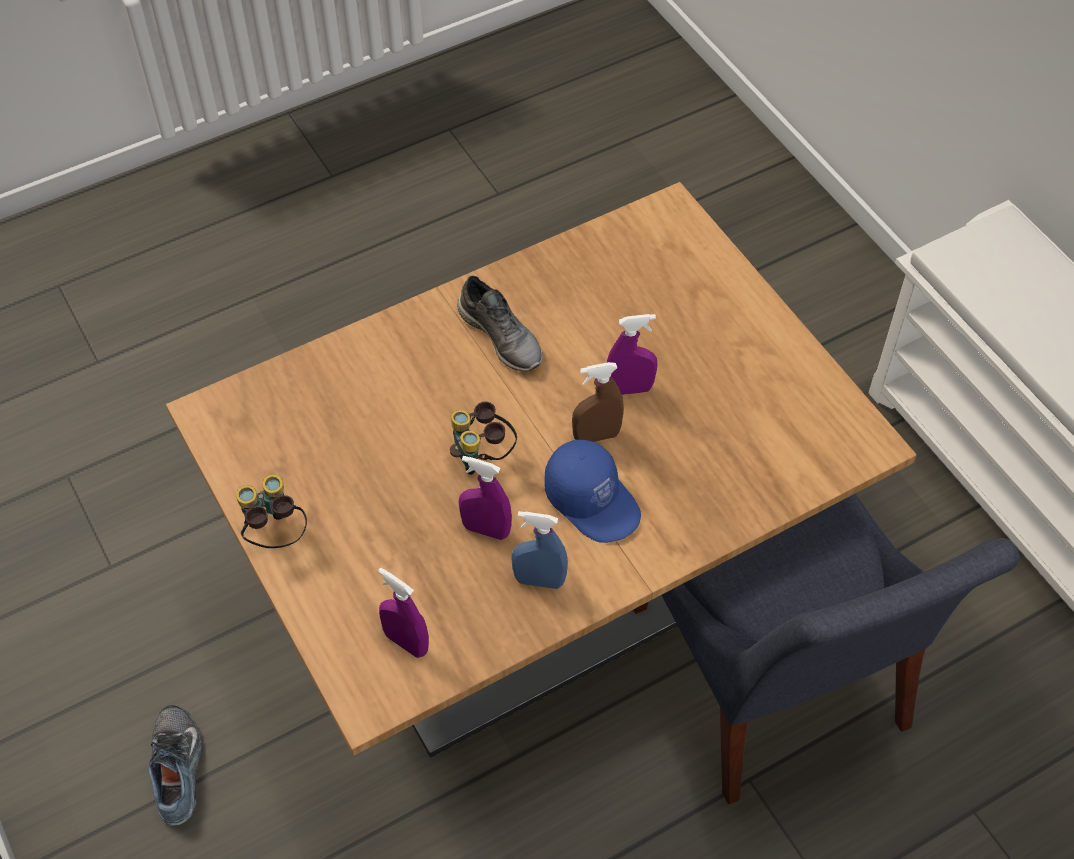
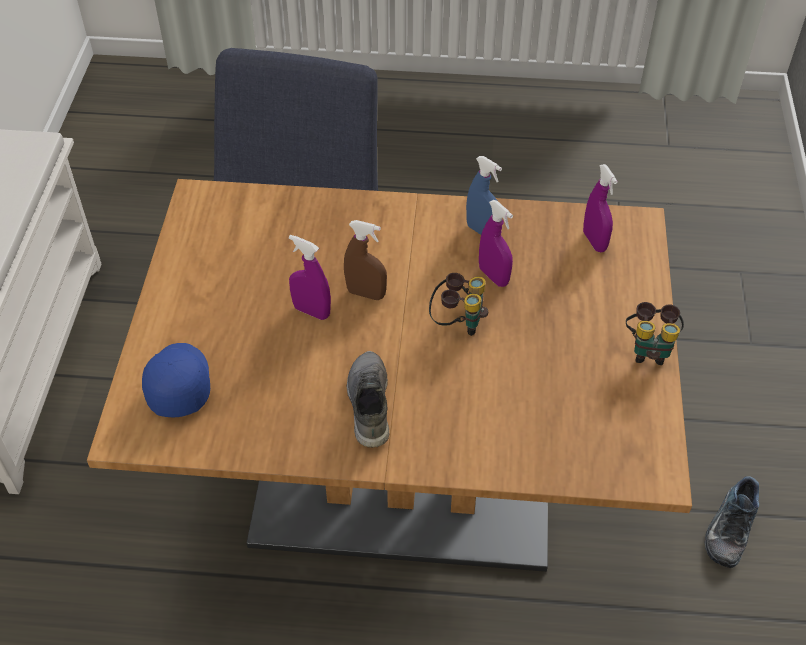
camera: 145 degrees left, 5 degrees down
blue cap [544,440,641,543] -> blue cap moved to [142,343,210,417]

